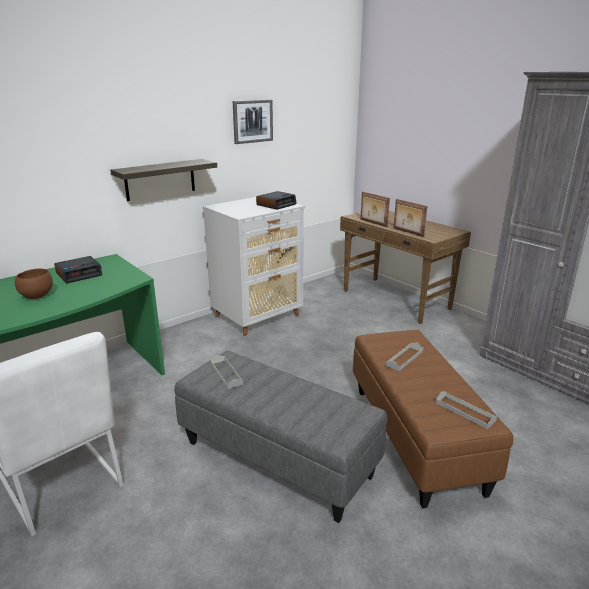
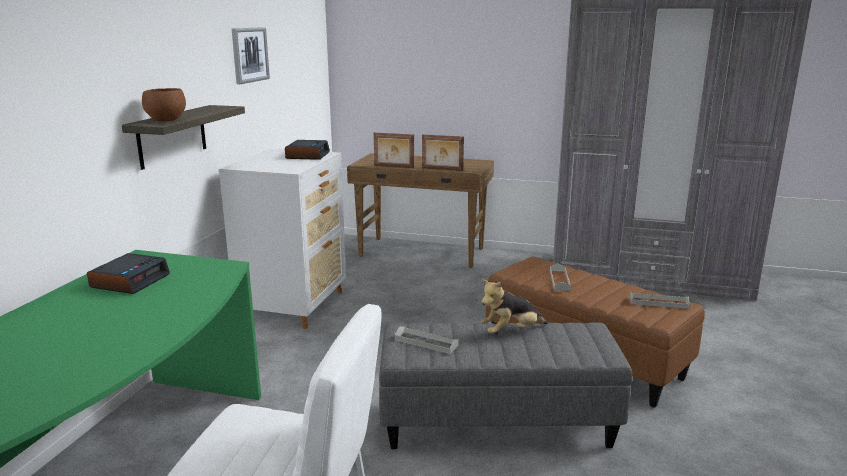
camera: 35 degrees left, 5 degrees down
brown bowl [15,268,53,299] -> brown bowl moved to [142,88,186,121]
none -> plush toy [481,280,548,334]

